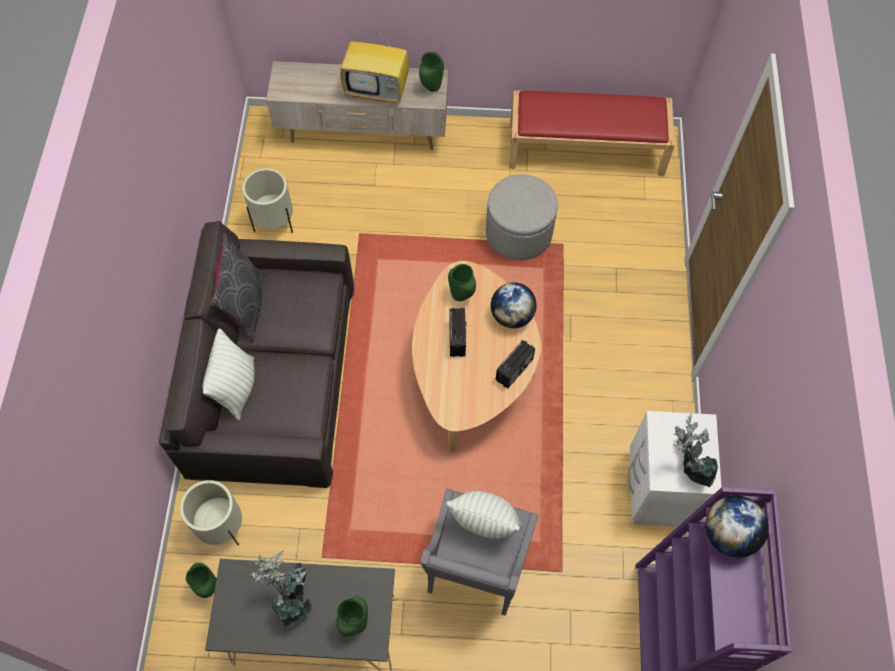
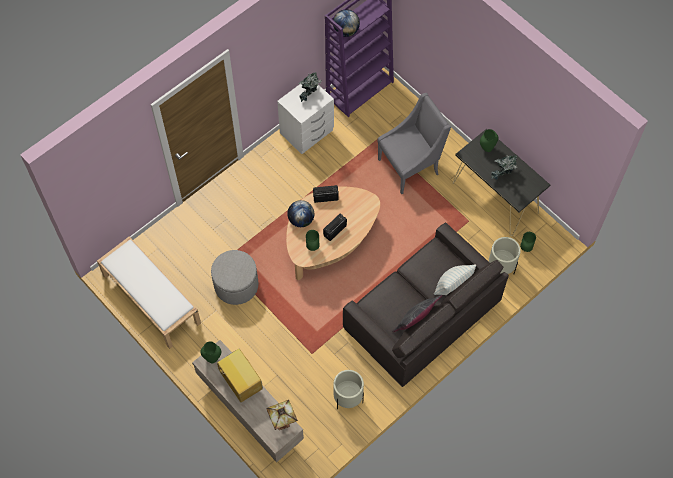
camera: 135 degrees left, 0 degrees up
pillow [446,491,523,539] -> none
red bench [509,90,675,176] -> white bench [97,237,201,349]
none -> table lamp [266,400,298,430]

